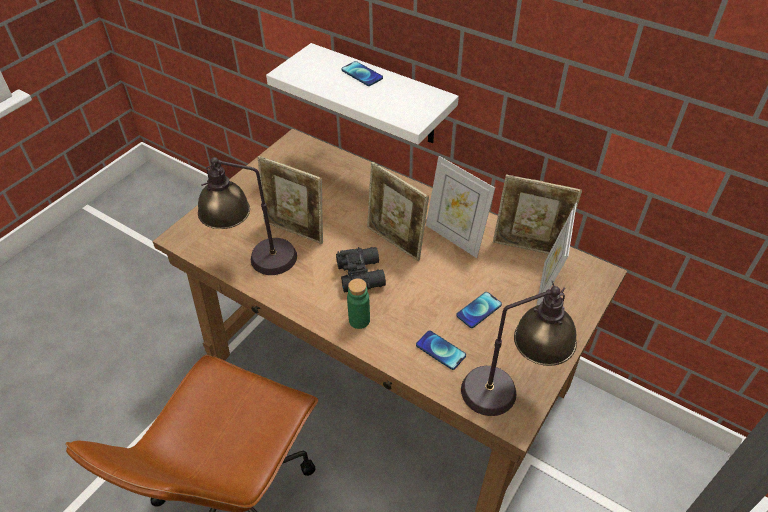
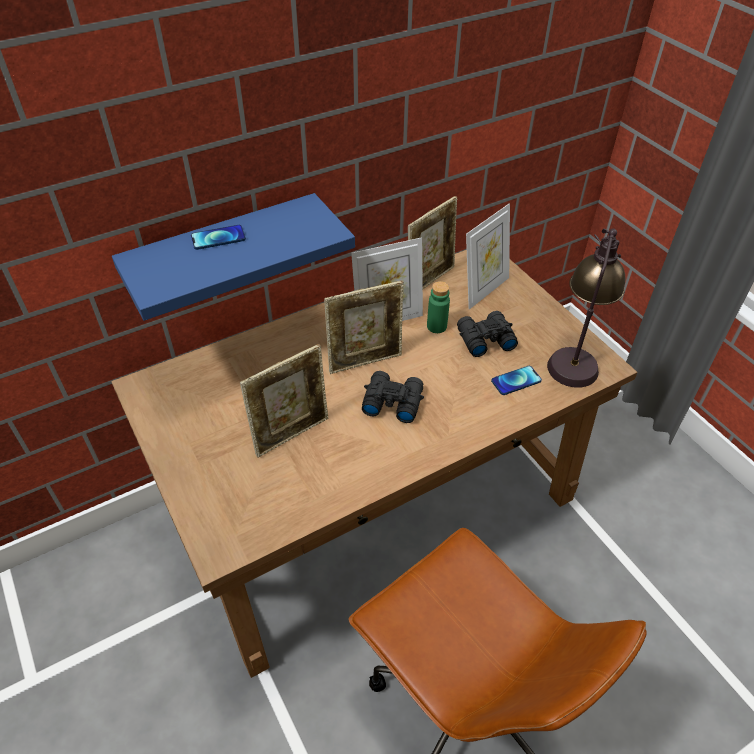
camera: 65 degrees left, 0 degrees up
table lamp [198,157,297,275] -> none
white shelf [266,43,459,145] -> blue shelf [112,193,355,321]
green bottle [347,278,370,329] -> green bottle moved to [427,281,450,333]
phone [456,292,502,328] -> black binoculars [457,311,518,357]
picture frame [536,203,577,306] -> picture frame turned 90 degrees counterclockwise [466,203,510,309]

